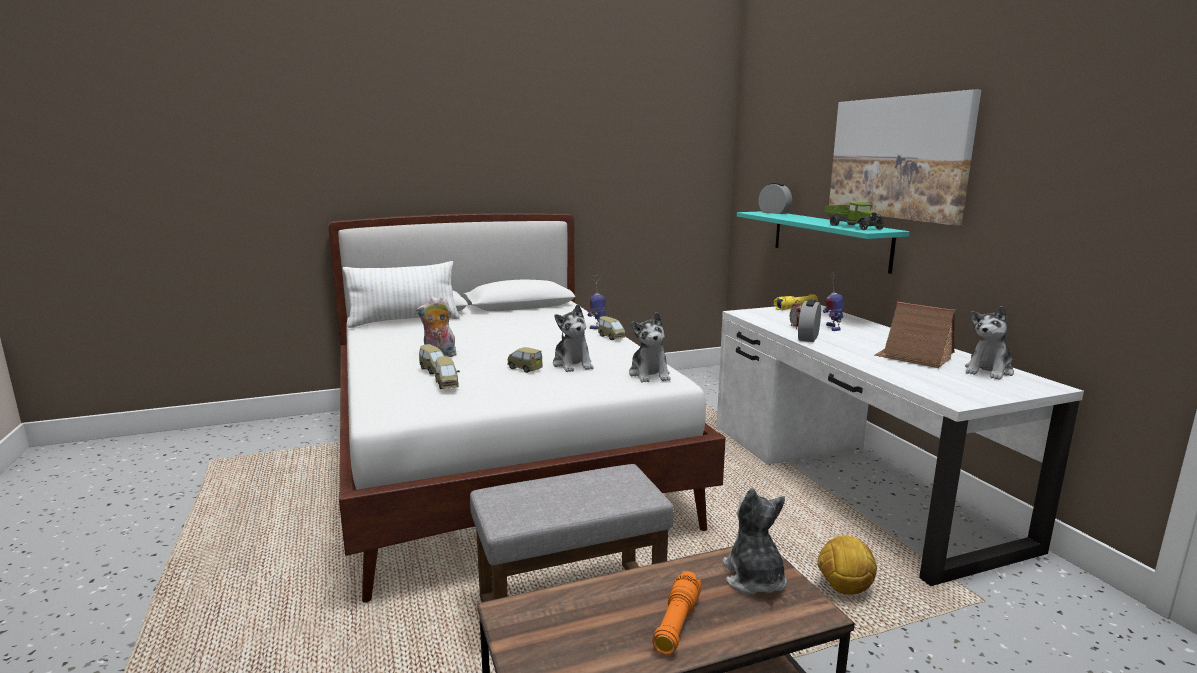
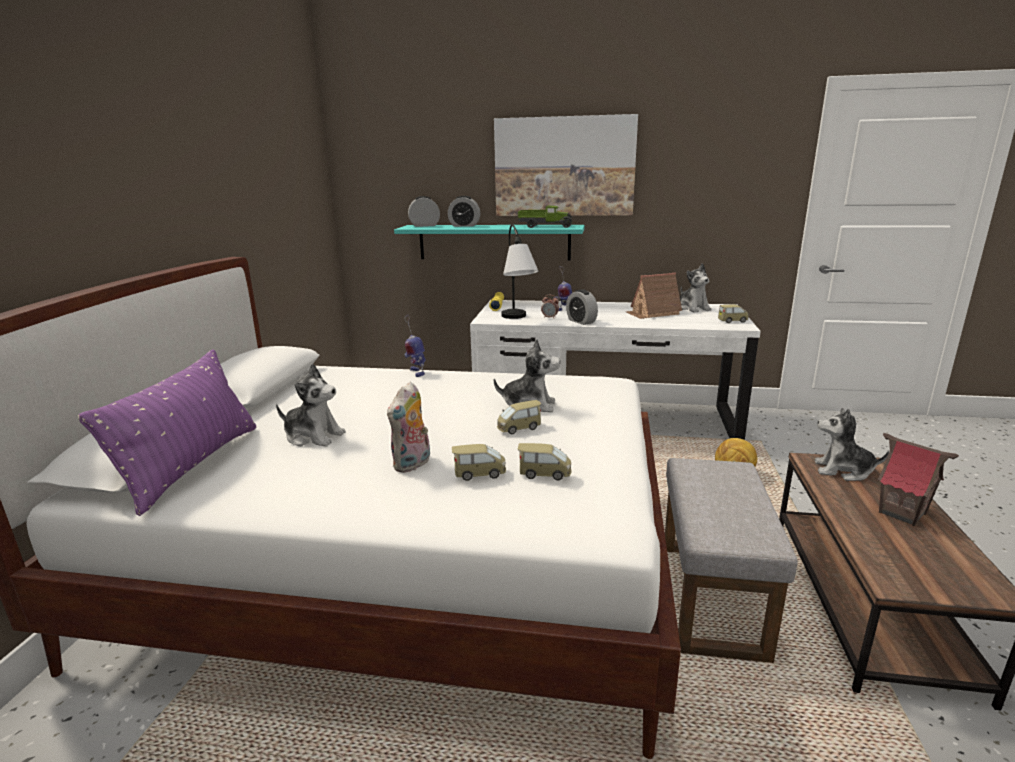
camera: 60 degrees left, 5 degrees up
white pillow [343,261,460,328] -> purple pillow [78,349,256,516]
toy car [598,316,625,340] -> toy car moved to [718,304,749,323]
plush toy [629,312,670,383] -> plush toy moved to [276,364,346,447]
orange flashlight [653,571,702,655] -> toy house [877,433,959,526]
none -> alarm clock [448,196,480,227]
none -> table lamp [501,224,538,319]

